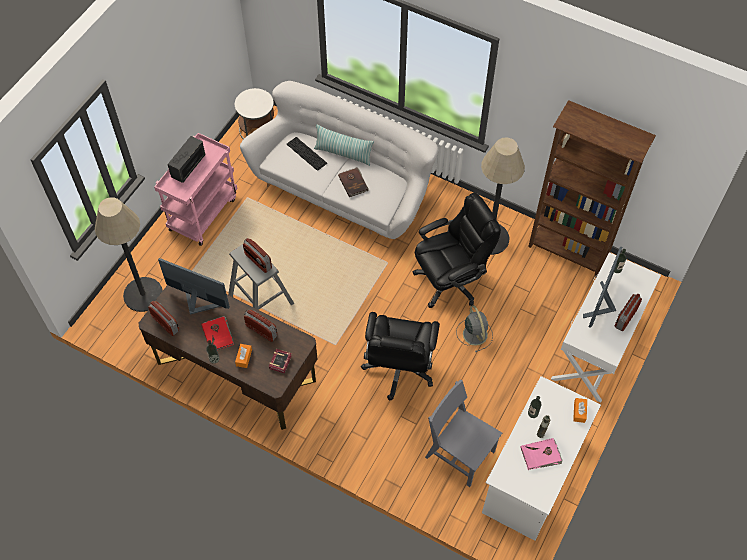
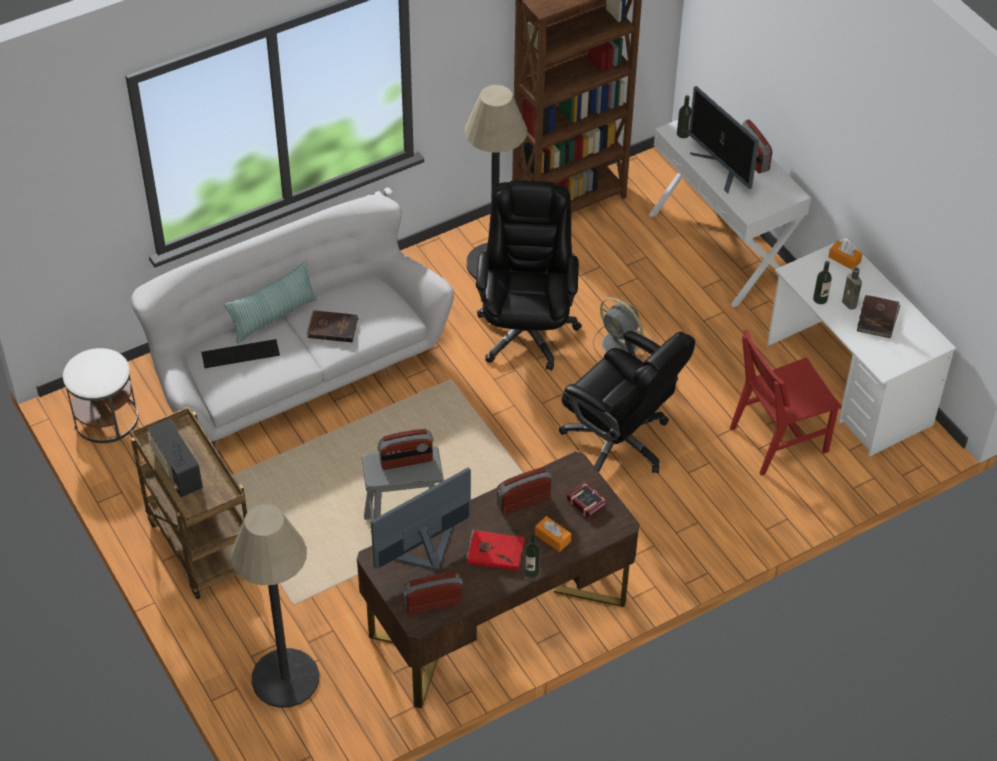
camera: 60 degrees left, 10 degrees down
pink cart [154,133,237,246] -> brown cart [130,407,247,599]
grey chair [425,379,502,487] -> red chair [730,329,842,476]
grey fan [456,305,493,352] -> grey fan turned 150 degrees counterclockwise [593,298,646,359]
pink book [520,438,563,470] -> brown book [857,295,901,338]

